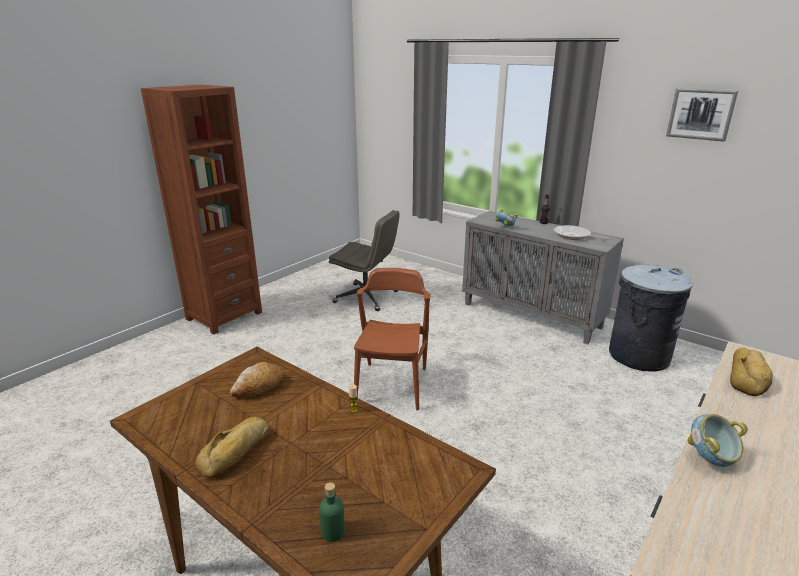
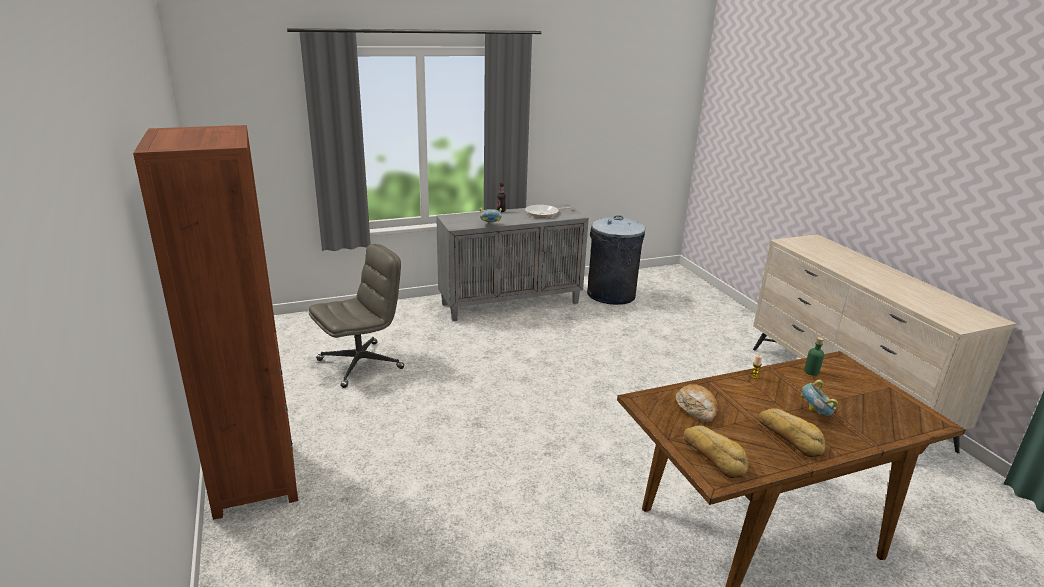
camera: 60 degrees left, 0 degrees up
green bottle [319,482,345,542] -> green bottle moved to [804,337,824,376]
brown chair [354,268,431,411] -> none
picture [666,88,738,142] -> none
bowl [687,414,747,467] -> bowl moved to [800,380,838,416]
bread [730,348,773,396] -> bread moved to [684,425,748,478]

